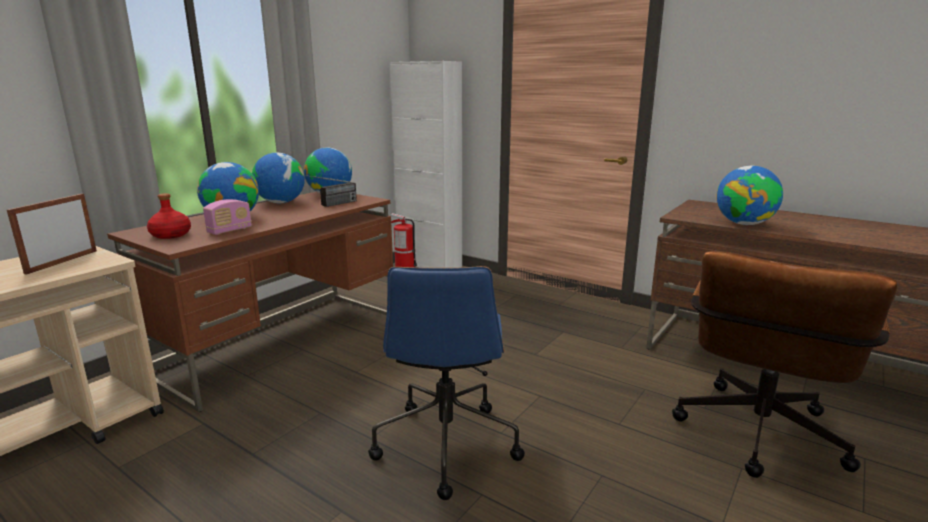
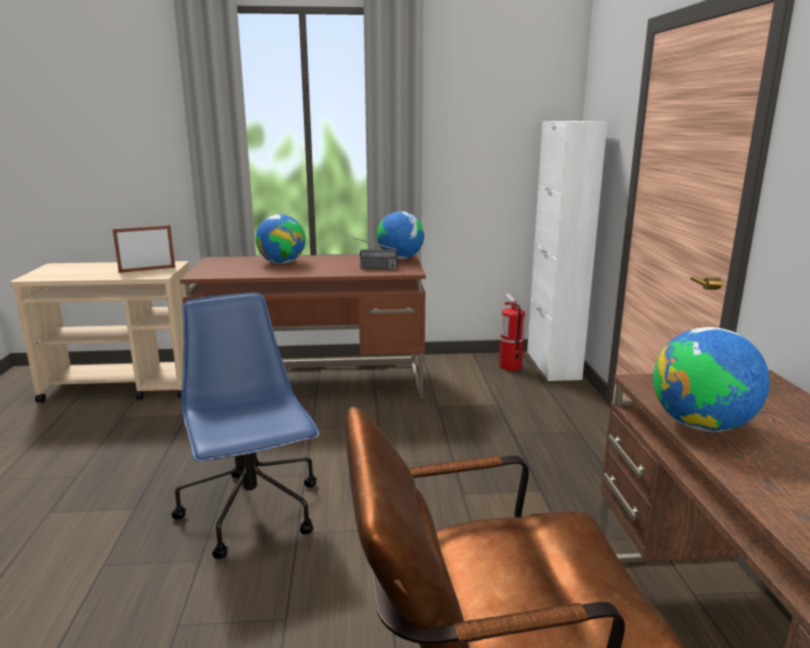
camera: 50 degrees right, 0 degrees up
red bottle [147,193,191,239] -> none
radio [203,199,252,235] -> none
globe [252,153,305,203] -> none
blue office chair [368,266,525,500] -> blue office chair turned 105 degrees clockwise [171,293,320,559]

